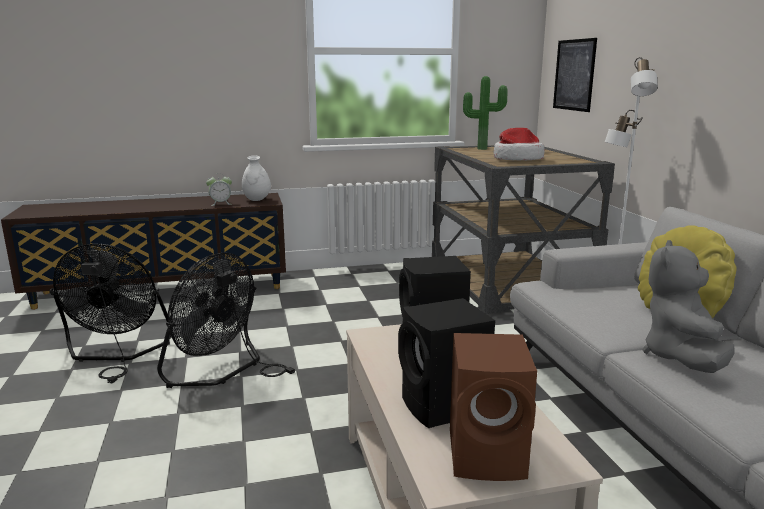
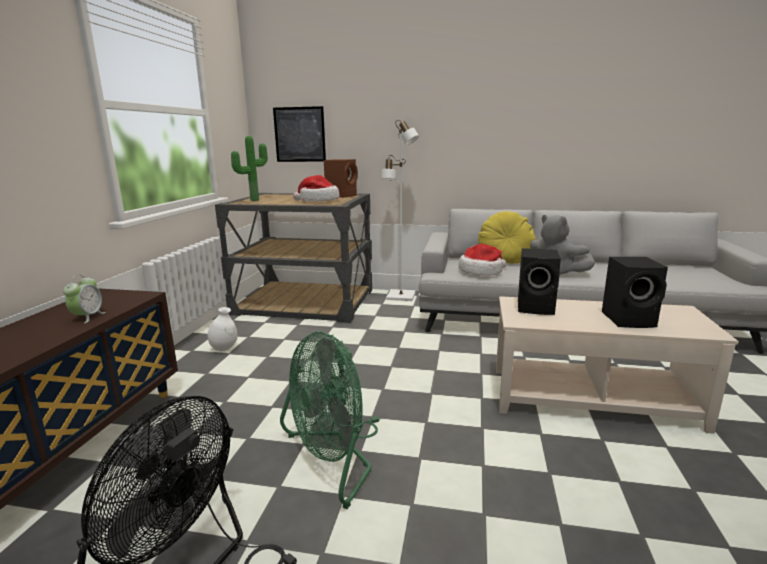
camera: 65 degrees left, 0 degrees up
black fan [157,253,295,388] -> green fan [280,331,381,509]
white vase [242,155,271,201] -> white vase moved to [208,307,237,351]
brown speaker [450,333,537,481] -> brown speaker moved to [324,159,358,198]
none -> hat [459,244,506,276]

